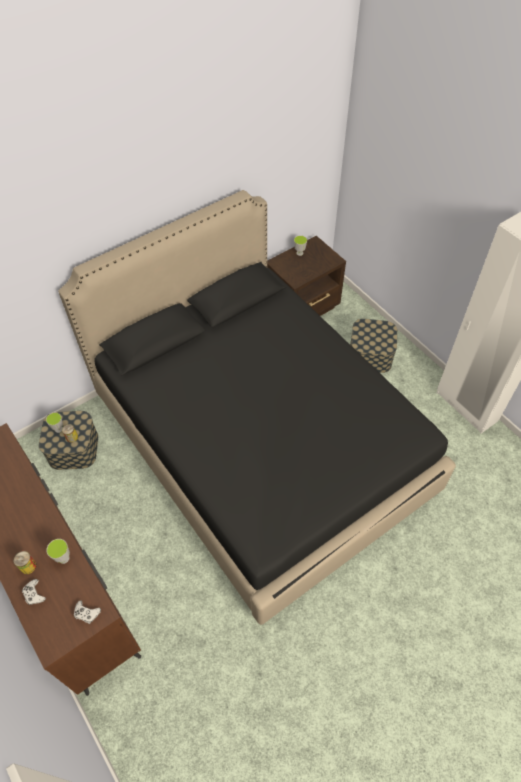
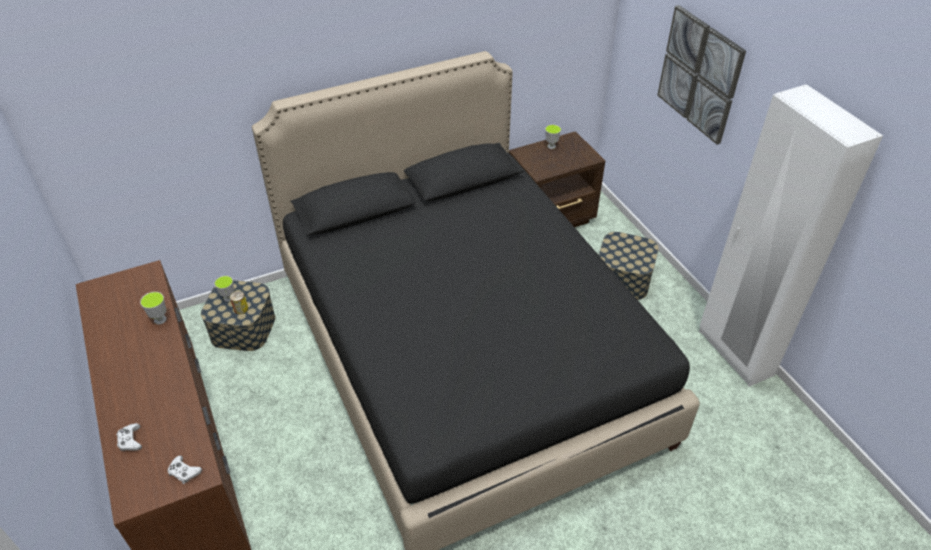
camera: 10 degrees right, 10 degrees down
can [13,551,37,574] -> none
cup [46,539,70,564] -> cup moved to [140,292,166,325]
none -> picture [657,5,746,145]

